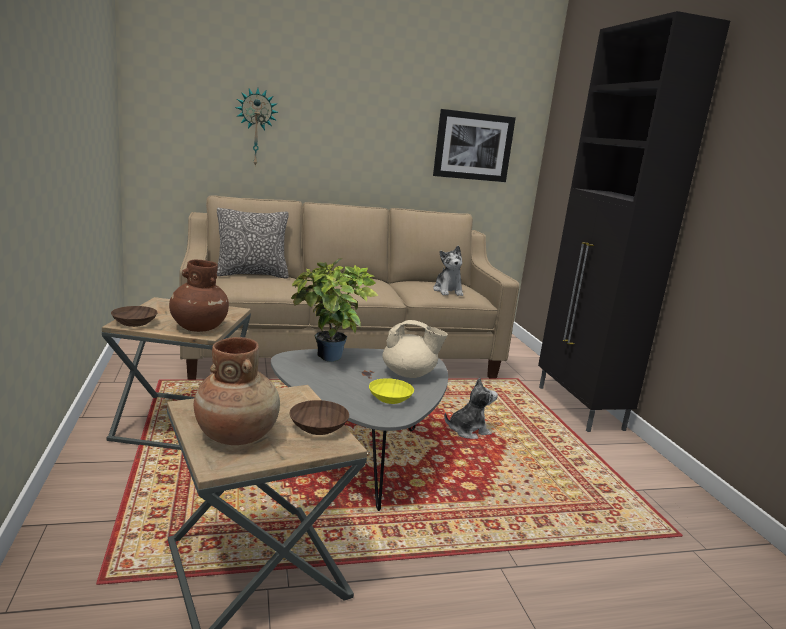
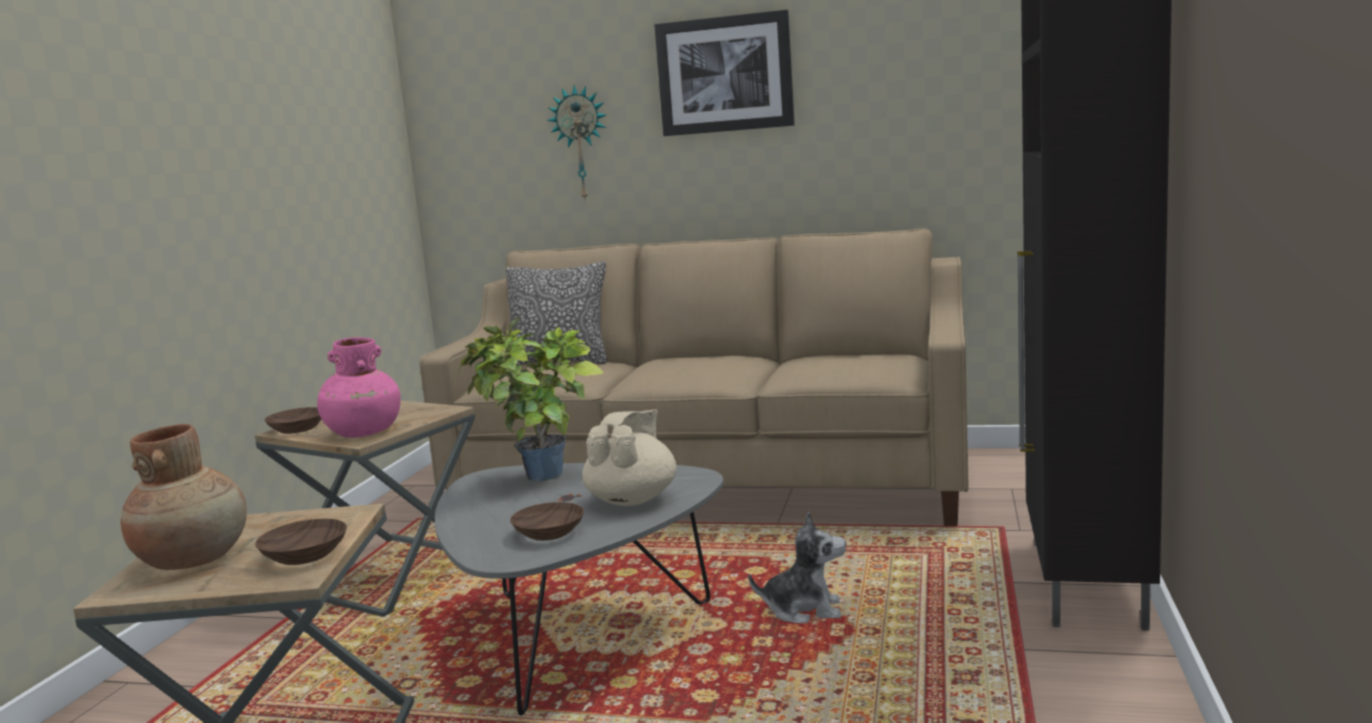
camera: 30 degrees right, 5 degrees down
brown vase [169,260,229,332] -> pink vase [317,337,401,438]
yellow bowl [369,378,414,404] -> brown bowl [510,502,584,541]
beige teapot [382,320,448,378] -> beige teapot turned 105 degrees counterclockwise [582,410,677,506]
picture [433,109,516,182] -> picture moved to [654,10,795,136]
plush toy [433,245,463,296] -> none

